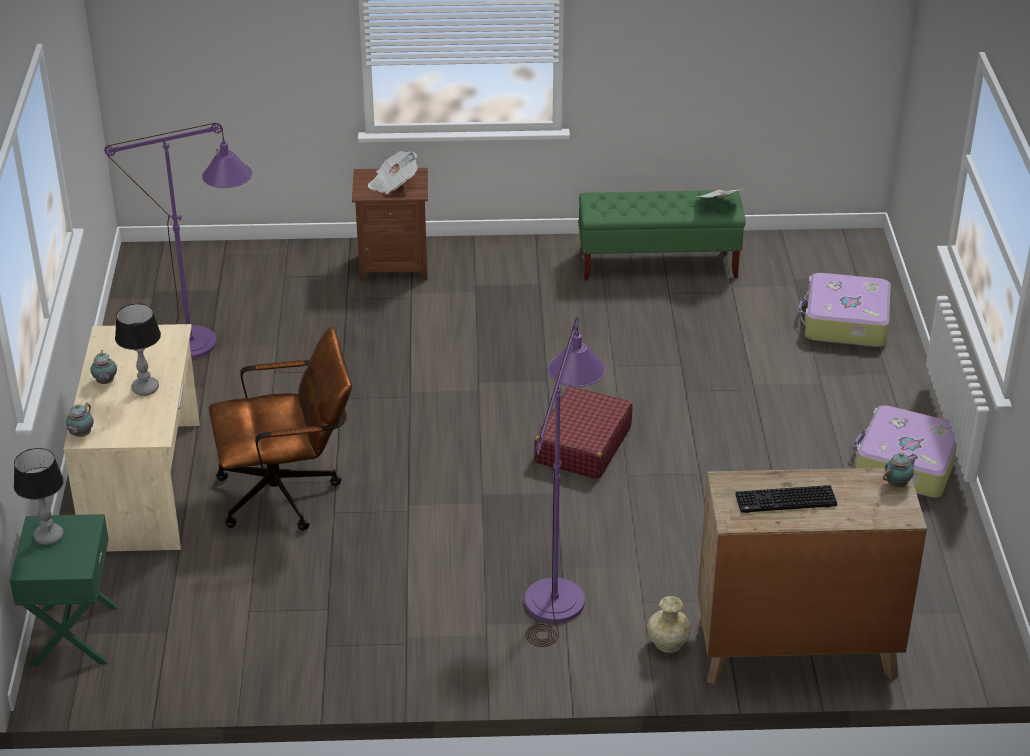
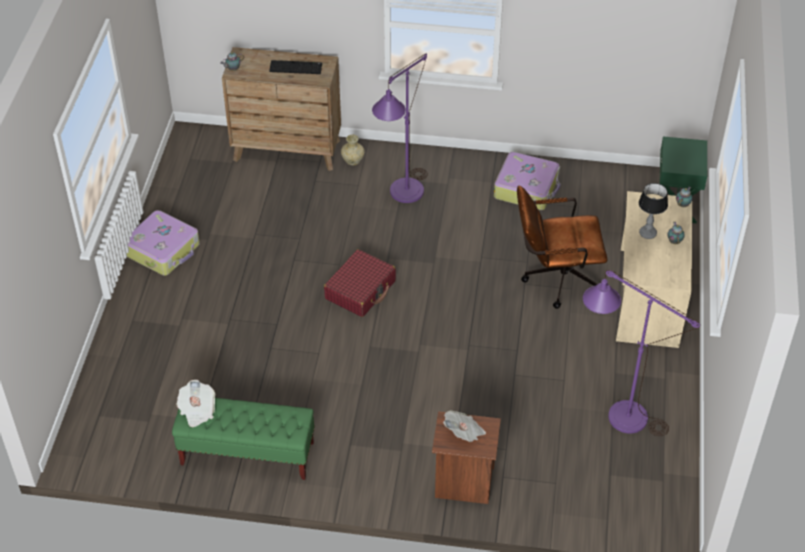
camera: 170 degrees left, 10 degrees up
table lamp [14,448,64,545] -> none
suitcase [797,273,891,347] -> suitcase moved to [494,152,561,210]

